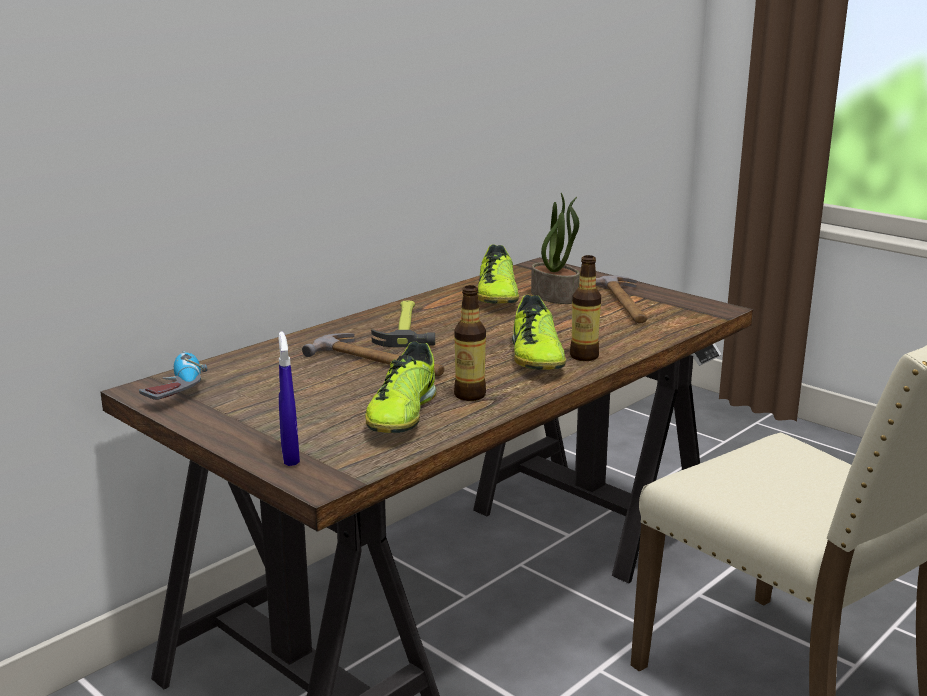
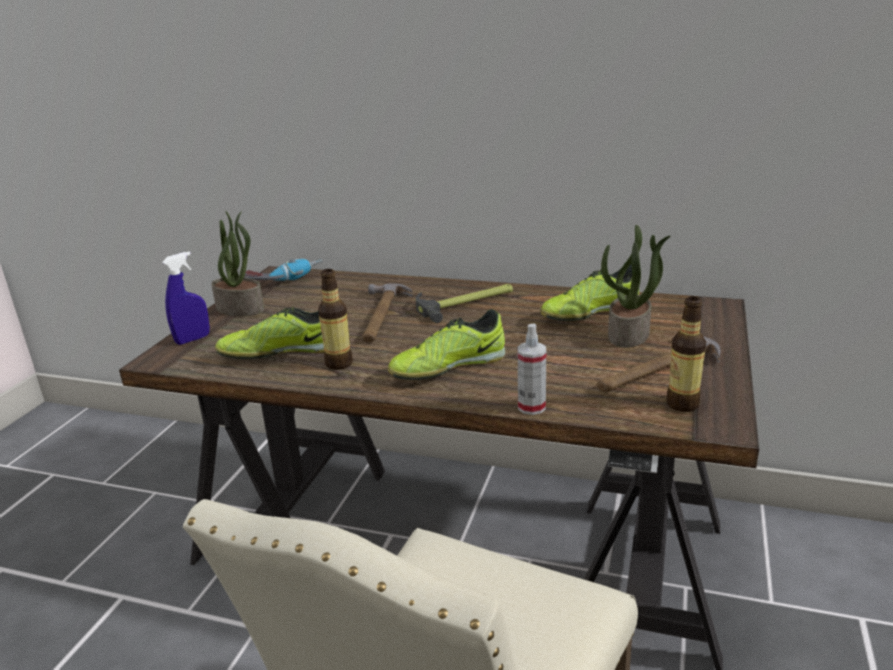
camera: 65 degrees right, 5 degrees up
bottle [570,255,601,361] -> bottle moved to [666,296,706,412]
none -> potted plant [211,211,264,316]
none -> spray bottle [518,324,546,415]

